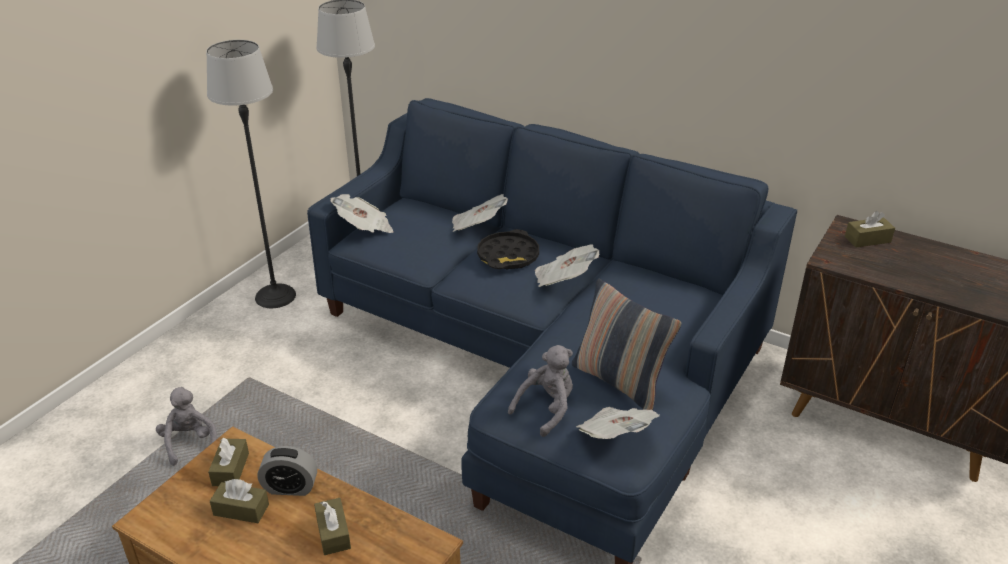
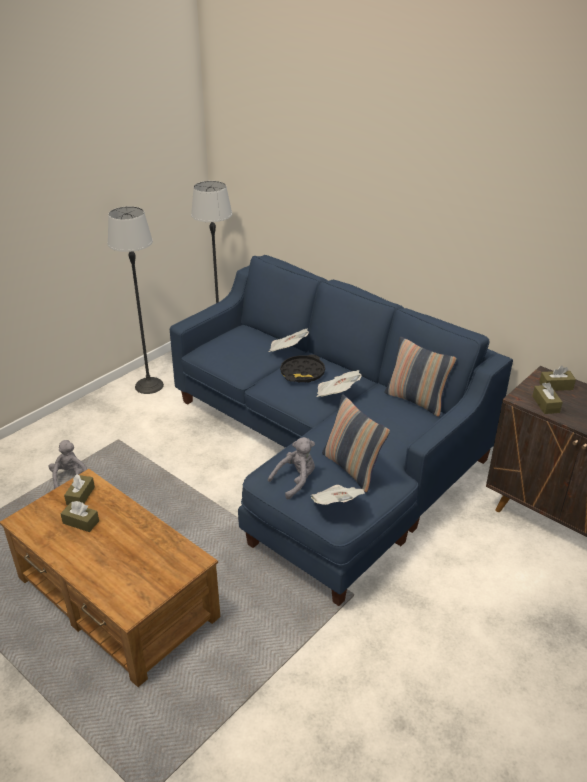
camera: 10 degrees right, 0 degrees up
alarm clock [257,446,317,496] -> none
brown tissue box [314,498,351,555] -> brown tissue box moved to [532,383,563,414]
newspaper [331,194,394,233] -> none
none -> pillow [384,337,456,417]

